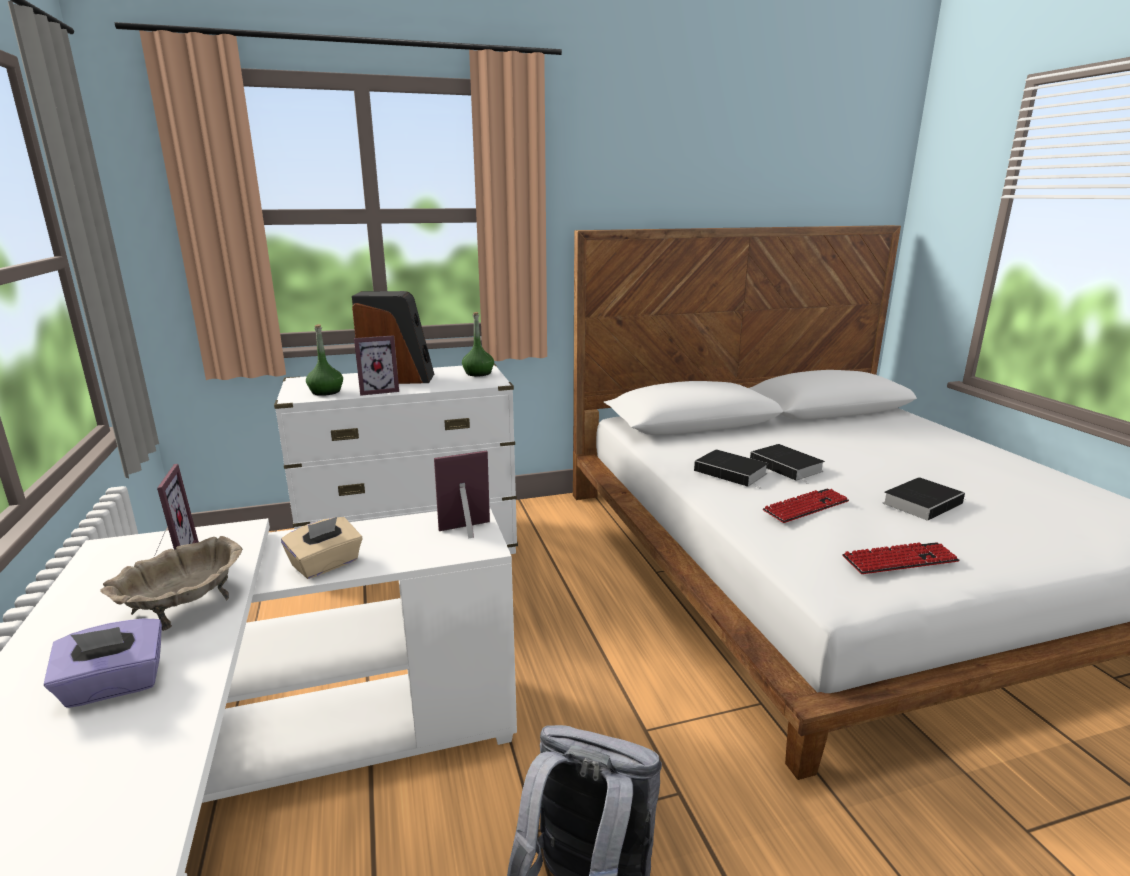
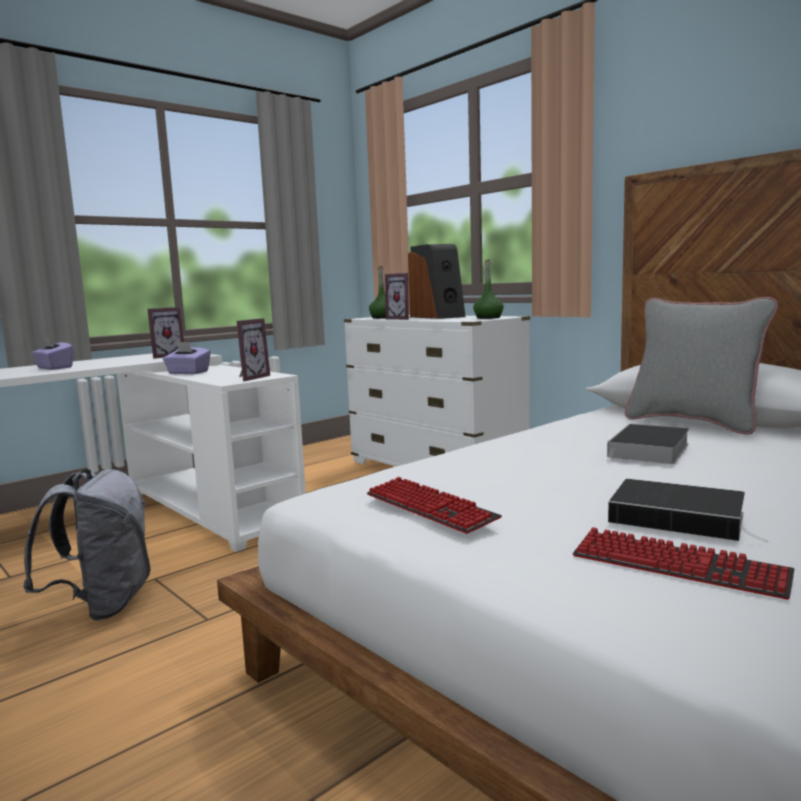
camera: 65 degrees right, 10 degrees down
beige bowl [100,536,243,631] -> none
beige tissue box [281,517,362,579] -> purple tissue box [163,342,211,374]
picture frame [434,450,490,539] -> picture frame turned 75 degrees clockwise [237,318,270,381]
book [694,450,768,487] -> none
keyboard [763,489,849,523] -> keyboard moved to [573,527,794,600]
none -> grey pillow [624,297,778,435]

